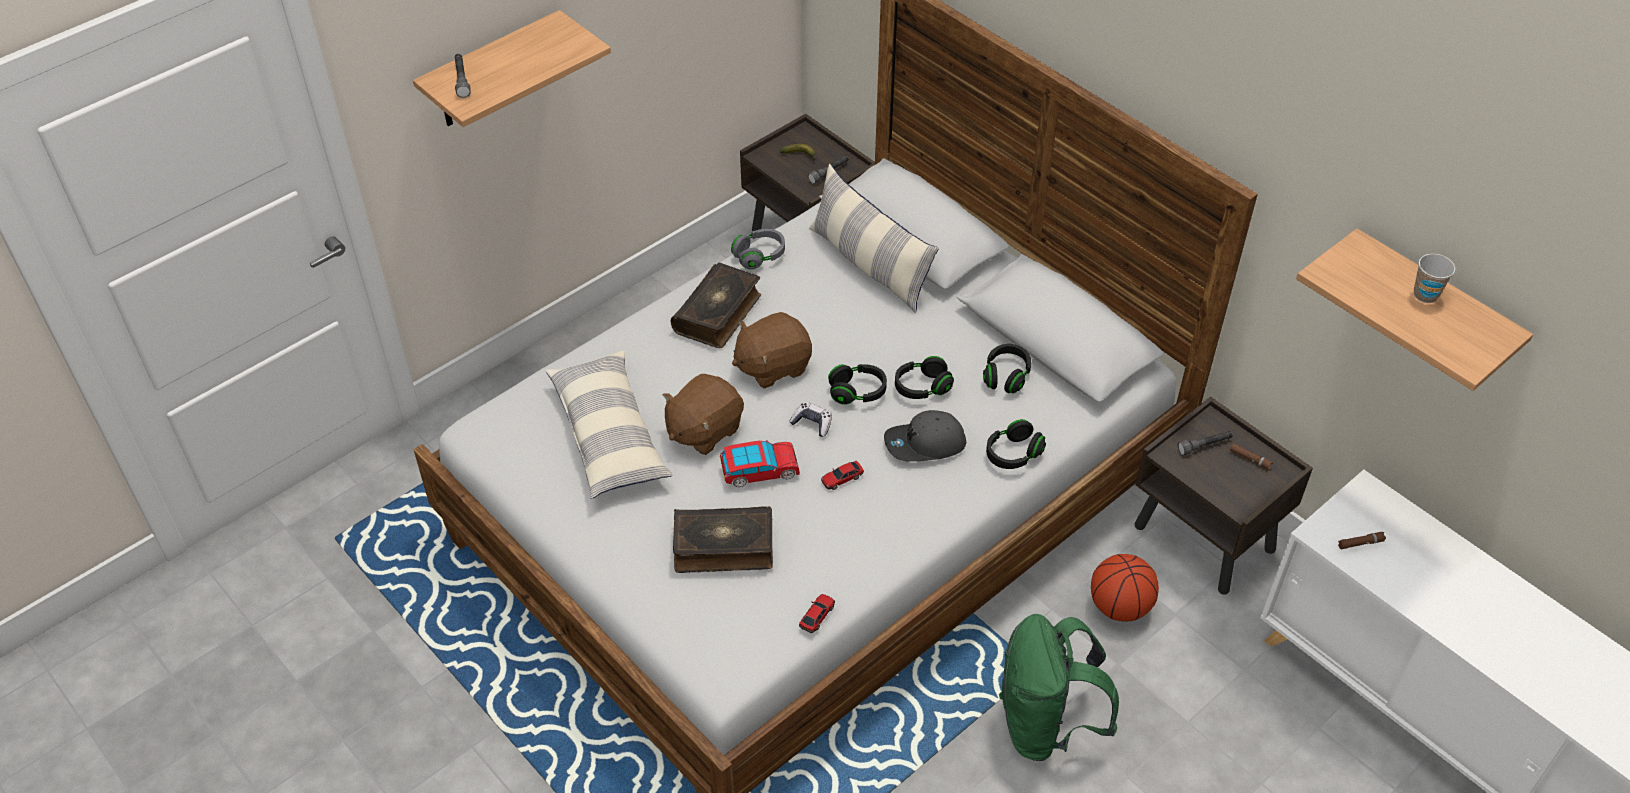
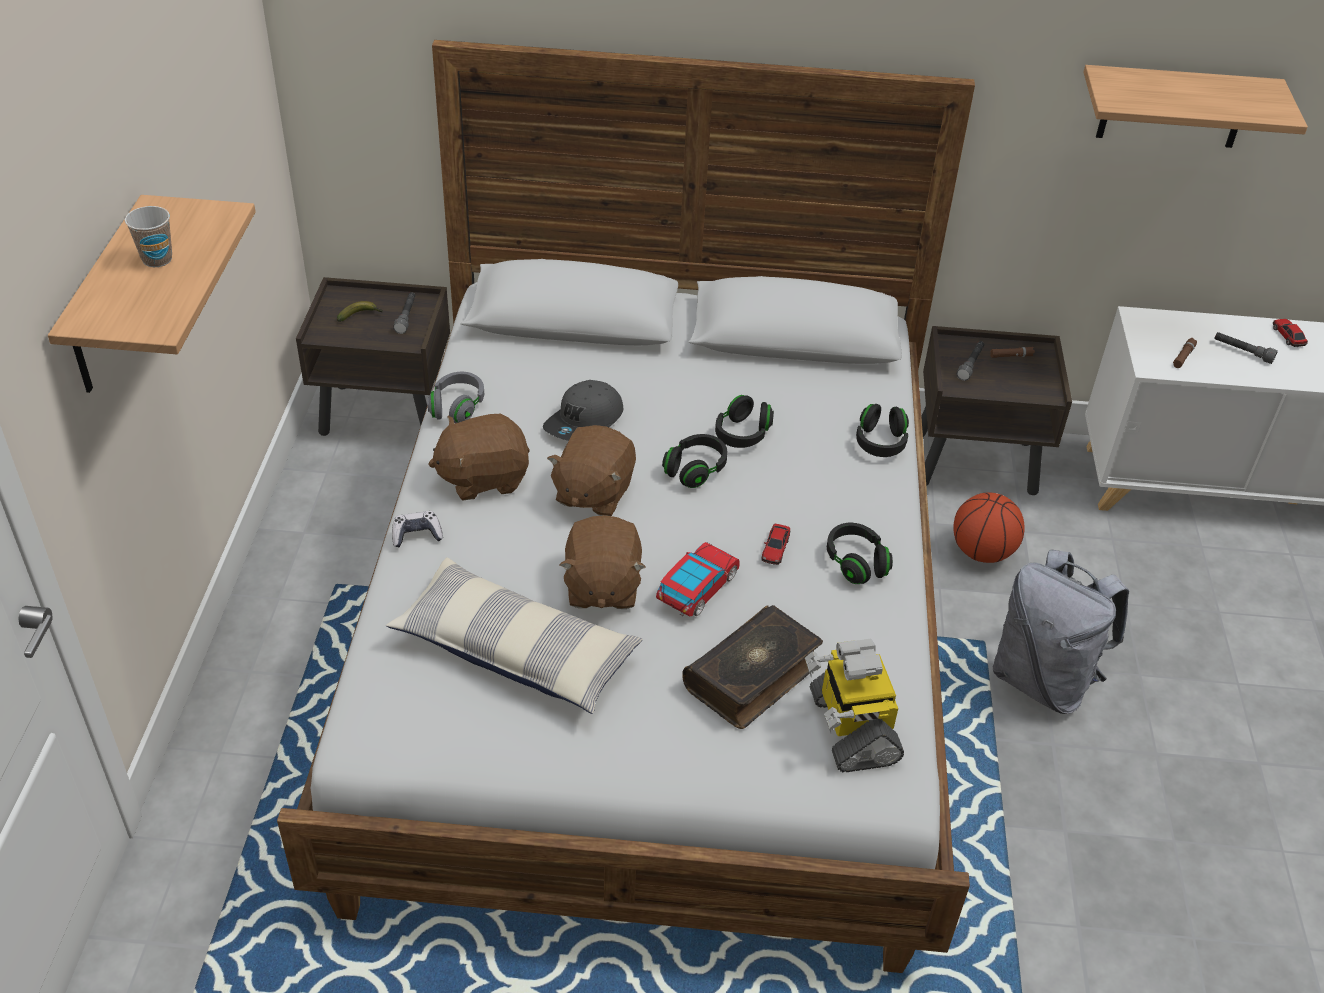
camera: 45 degrees left, 5 degrees down
grey flashlight [455,54,471,98] -> grey flashlight moved to [1214,332,1278,364]
book [671,263,761,348] -> brown plush toy [428,414,530,500]
game controller [789,402,832,437] -> game controller moved to [392,511,443,547]
toy car [799,594,835,633] -> toy car moved to [1273,319,1308,347]
pillow [809,164,939,313] -> none
grey cap [884,410,966,462] -> grey cap moved to [543,380,624,441]
black headphones [983,344,1031,394] -> black headphones moved to [827,523,893,584]
green backpack [999,614,1119,761] -> grey backpack [993,549,1129,714]
cup [1414,254,1455,303] -> cup moved to [125,206,172,267]
none -> toy robot [805,639,904,772]

